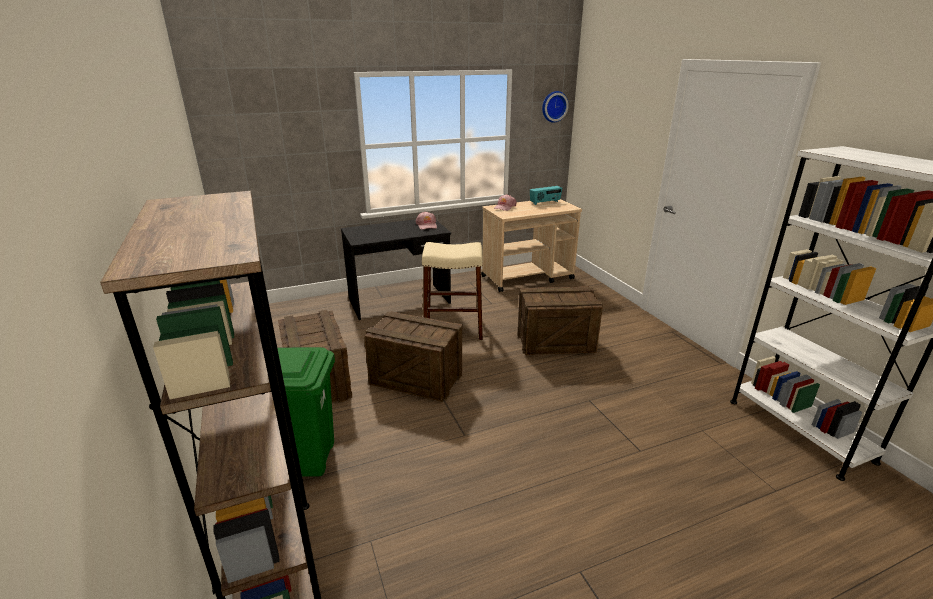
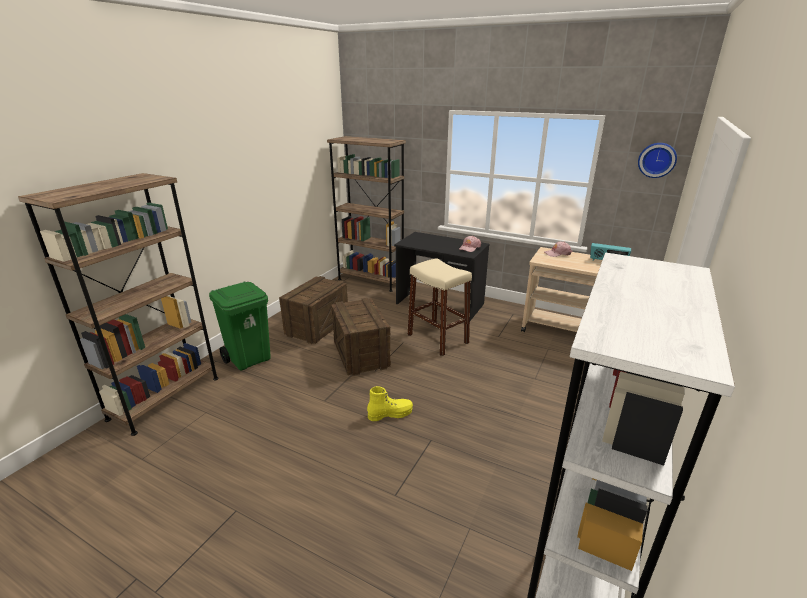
camera: 50 degrees right, 0 degrees up
crate [517,286,603,355] -> none
none -> brown bookcase [327,136,406,292]
none -> yellow boot [367,386,413,421]

